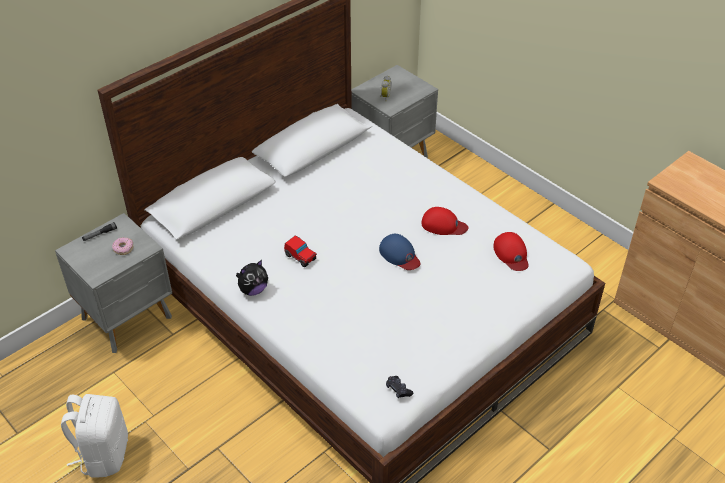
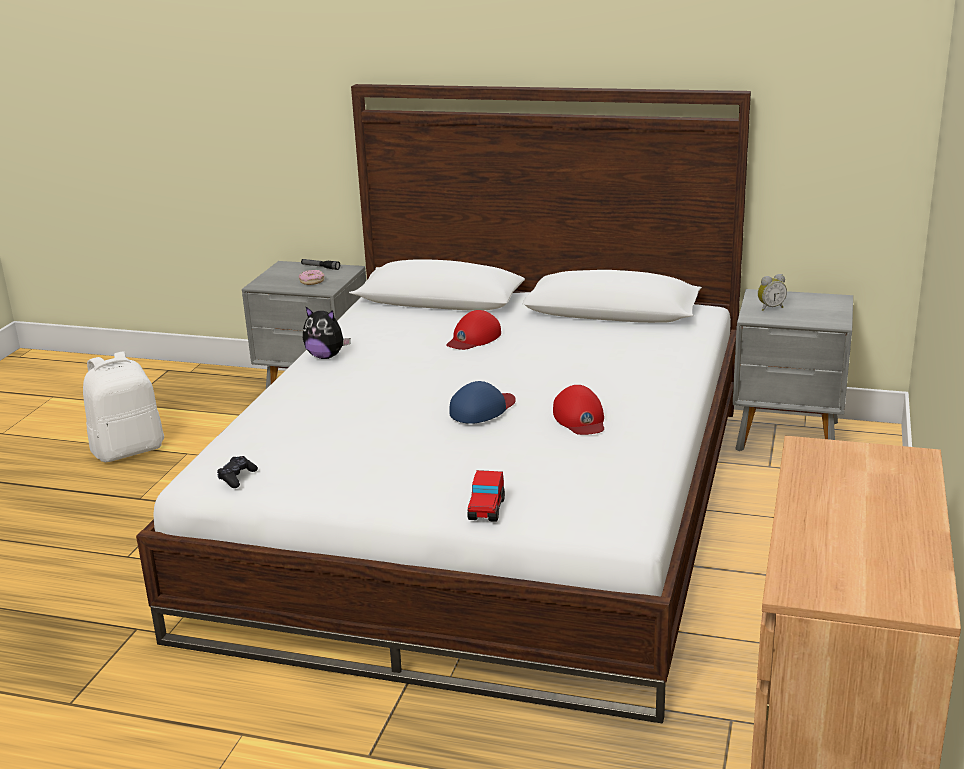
camera: 60 degrees right, 20 degrees down
toy car [284,235,317,267] -> toy car moved to [467,470,505,522]
blue cap [379,234,420,270] -> blue cap turned 150 degrees counterclockwise [450,381,516,424]
red cap [493,232,529,271] -> red cap moved to [446,310,501,350]

